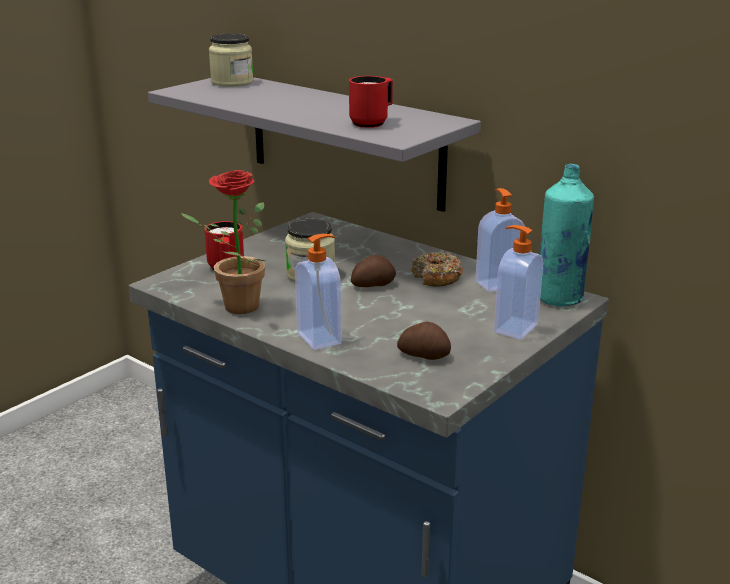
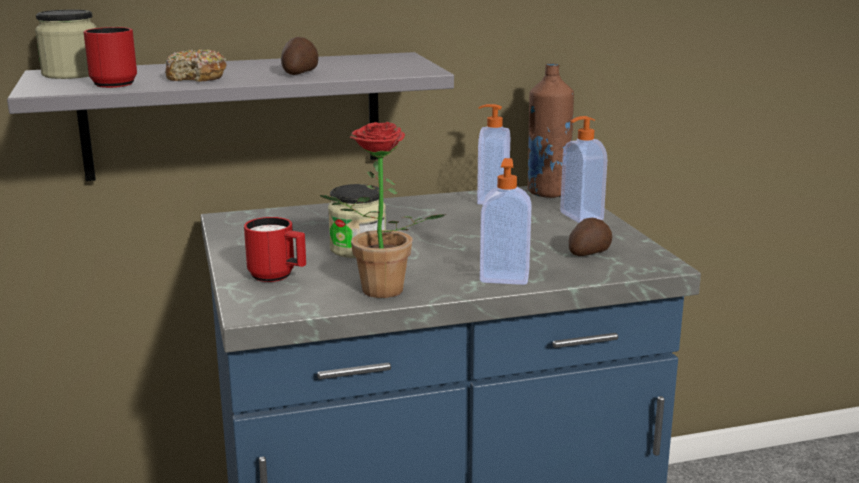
camera: 55 degrees left, 5 degrees down
red mug [349,76,393,128] -> red mug moved to [83,27,137,88]
potato [351,255,396,287] -> potato moved to [281,37,318,75]
donut [412,252,463,287] -> donut moved to [165,50,227,82]
turquoise bottle [540,164,594,307] -> brown bottle [528,63,574,198]

